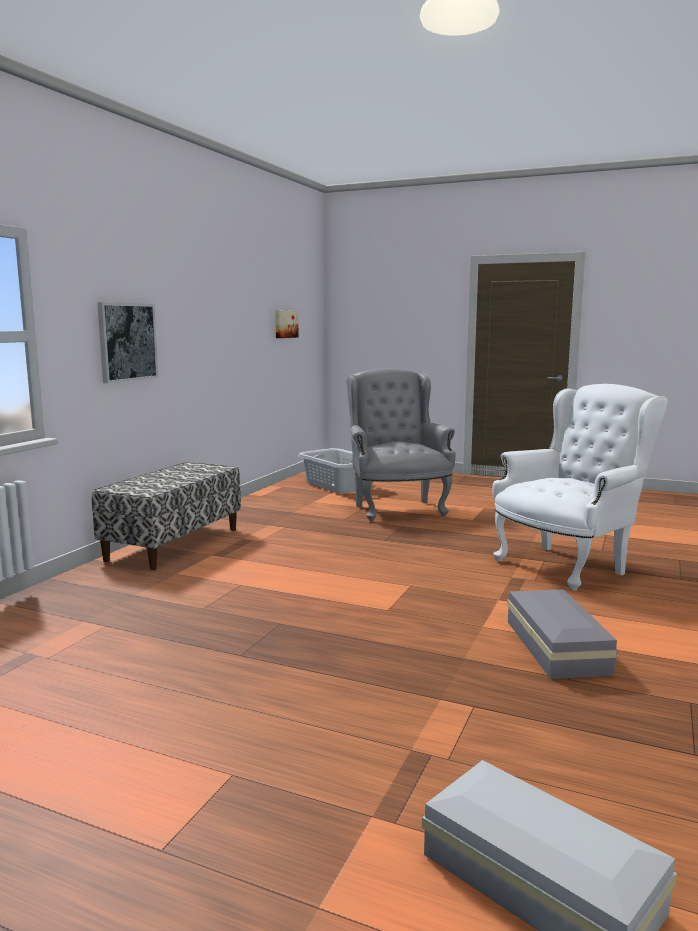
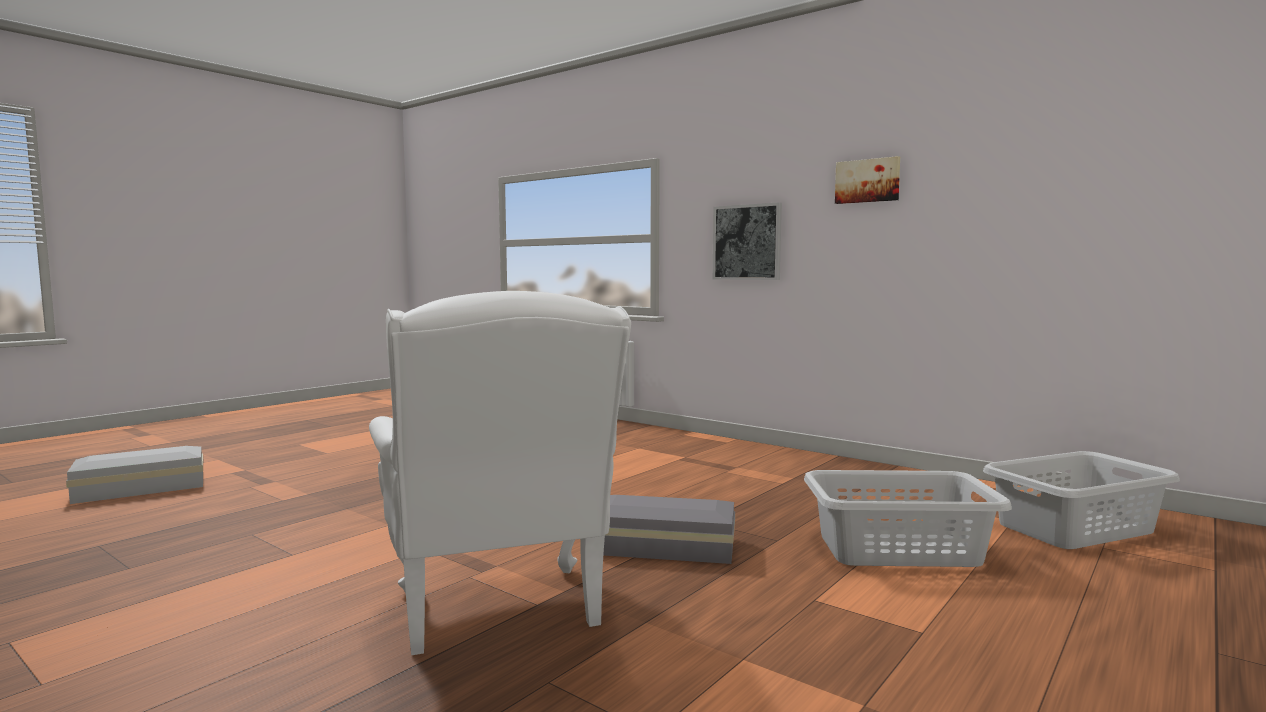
camera: 105 degrees right, 5 degrees down
bench [92,462,241,570] -> none
picture [275,311,299,338] -> picture moved to [835,156,900,204]
grey armchair [346,368,456,521] -> grey laundry basket [804,470,1012,567]
grey storage box [507,589,618,679] -> grey storage box moved to [603,495,735,564]

